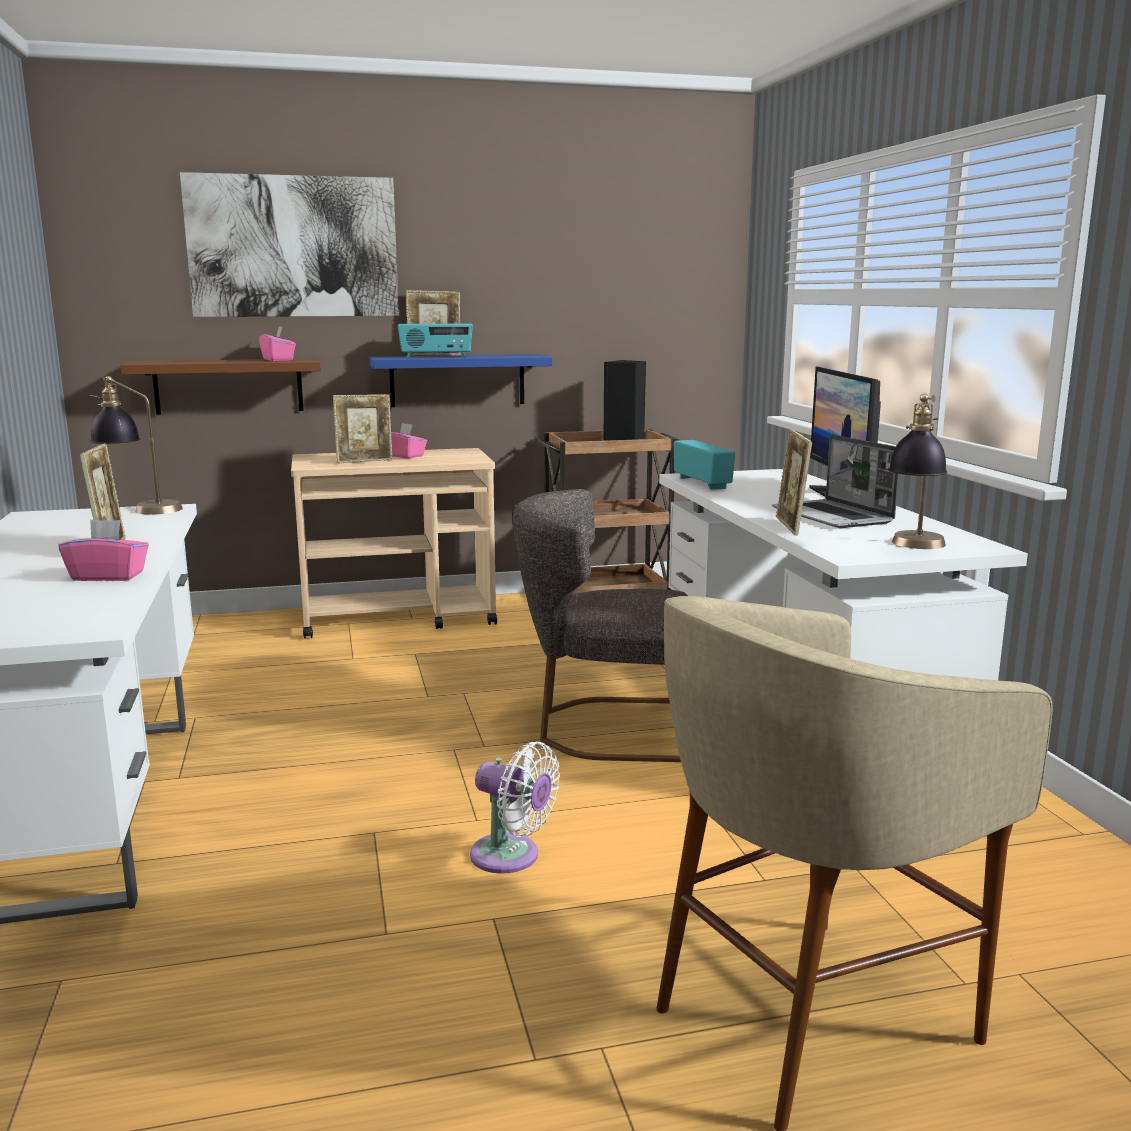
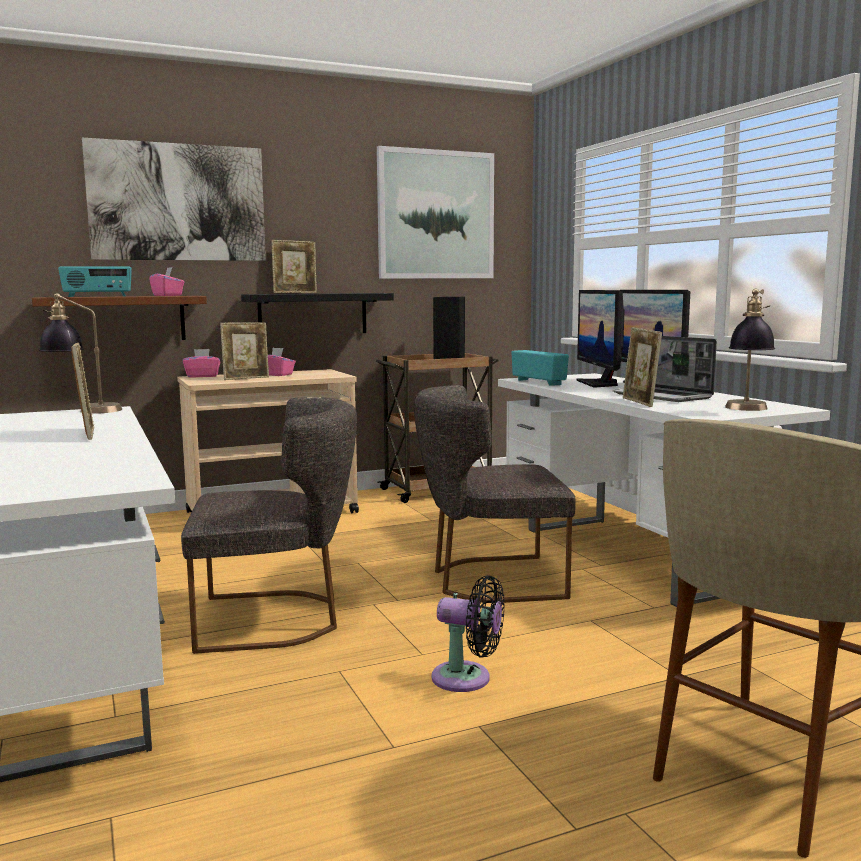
camera: 10 degrees left, 5 degrees down
pink tissue box [58,520,149,581] -> pink tissue box moved to [183,349,220,378]
blue shelf [369,354,553,407] -> black shelf [241,293,394,333]
radio [398,324,473,358] -> radio moved to [58,267,132,297]
white fan [470,742,560,874] -> black fan [431,575,505,692]
none -> grey chair [181,397,357,654]
none -> picture [377,146,494,279]
none -> monitor [576,290,625,388]

